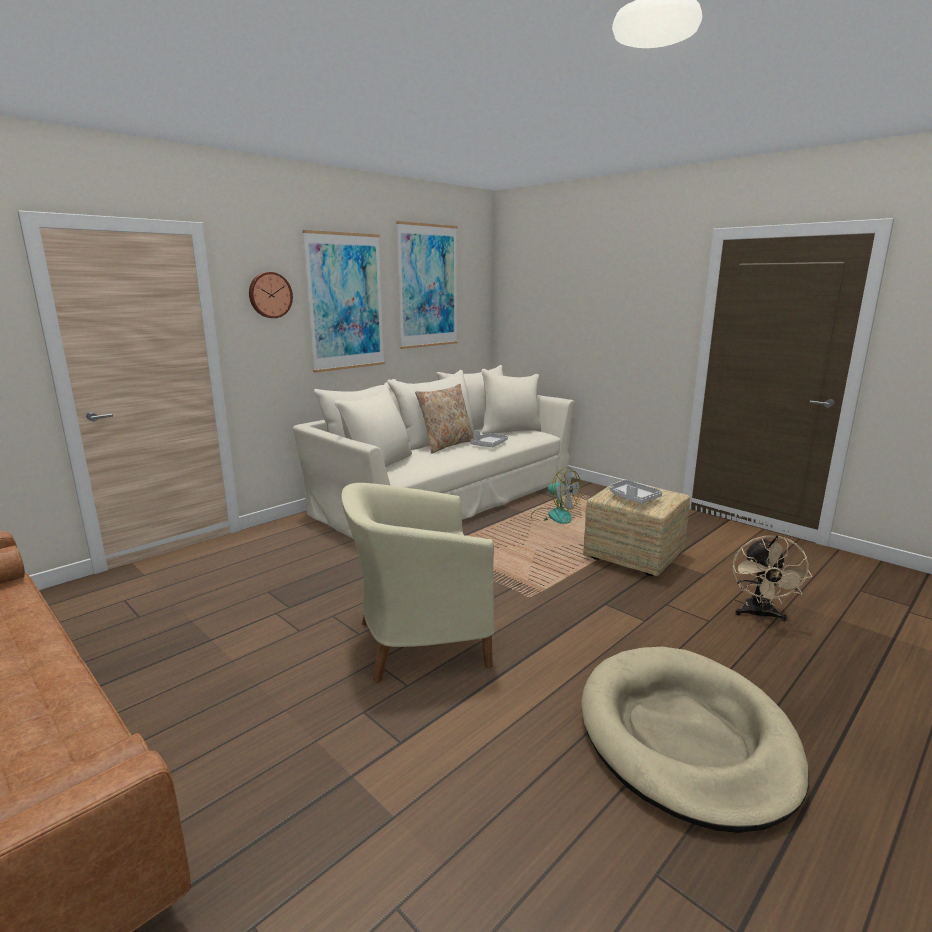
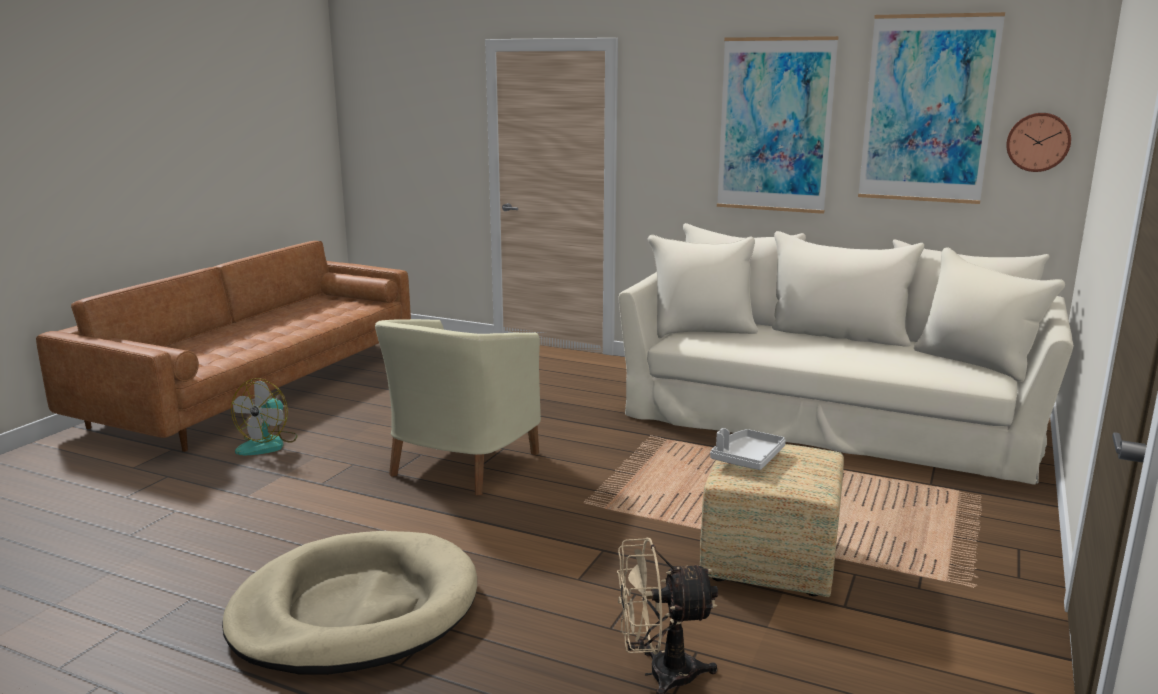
camera: 70 degrees right, 0 degrees up
wall clock [249,272,293,318] -> wall clock moved to [1006,113,1071,172]
beige armchair [341,483,495,683] -> beige armchair turned 120 degrees counterclockwise [375,319,541,495]
beige pillow [415,384,474,454] -> none
grey tray [470,431,508,447] -> none
fan [531,467,581,524] -> fan moved to [231,378,298,455]

